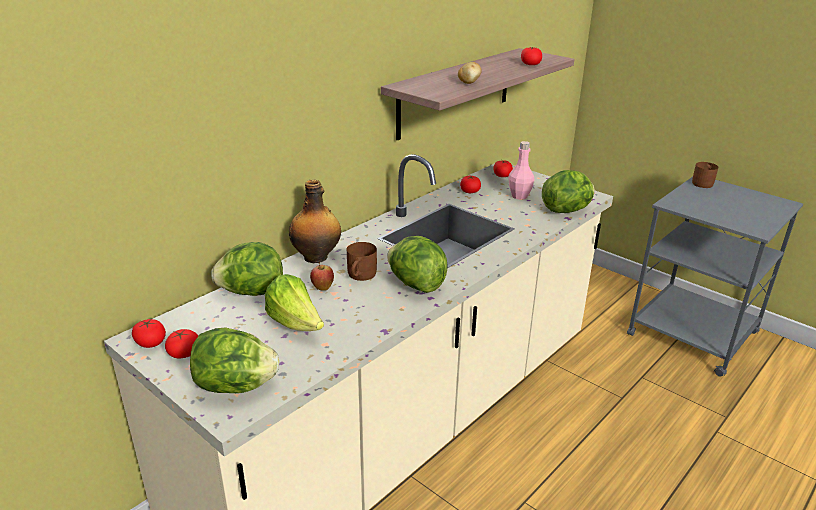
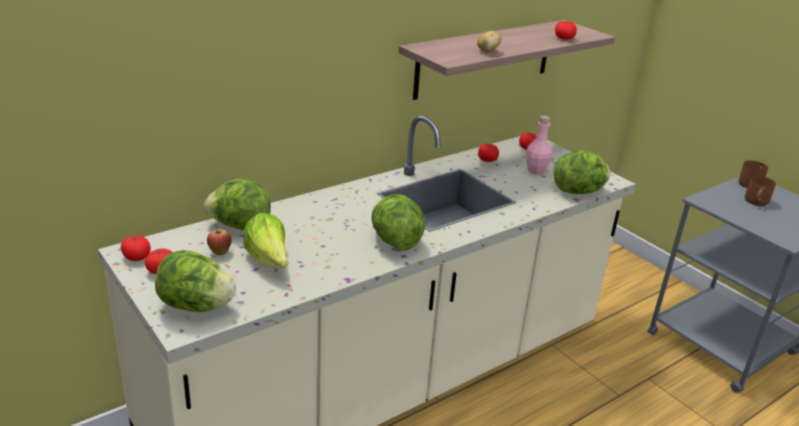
camera: 10 degrees right, 0 degrees up
bottle [289,179,341,263] -> none
apple [310,262,334,291] -> apple moved to [207,226,232,255]
brown mug [347,242,377,281] -> brown mug moved to [745,176,776,206]

